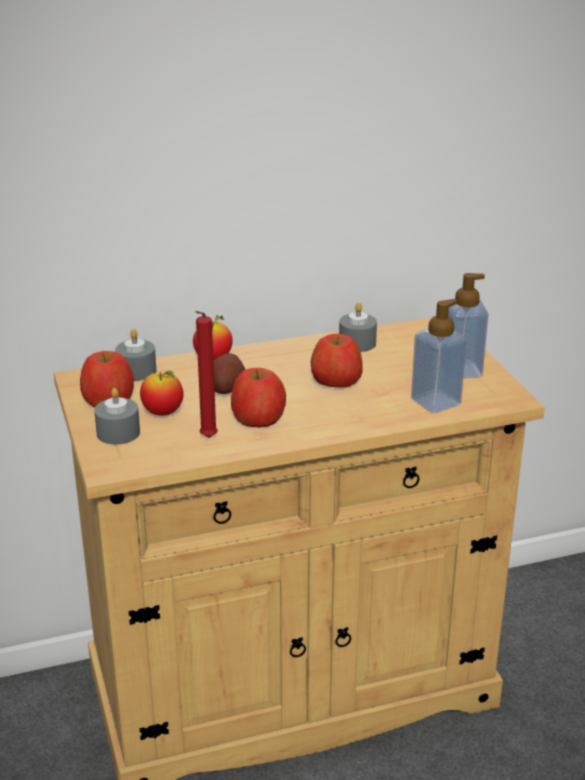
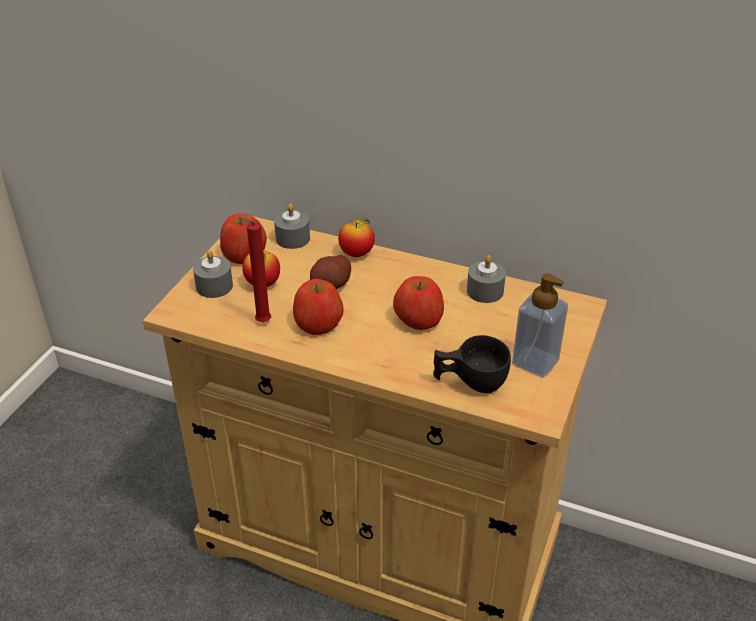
camera: 40 degrees right, 10 degrees up
soap dispenser [411,299,467,413] -> black cup [433,335,511,393]

